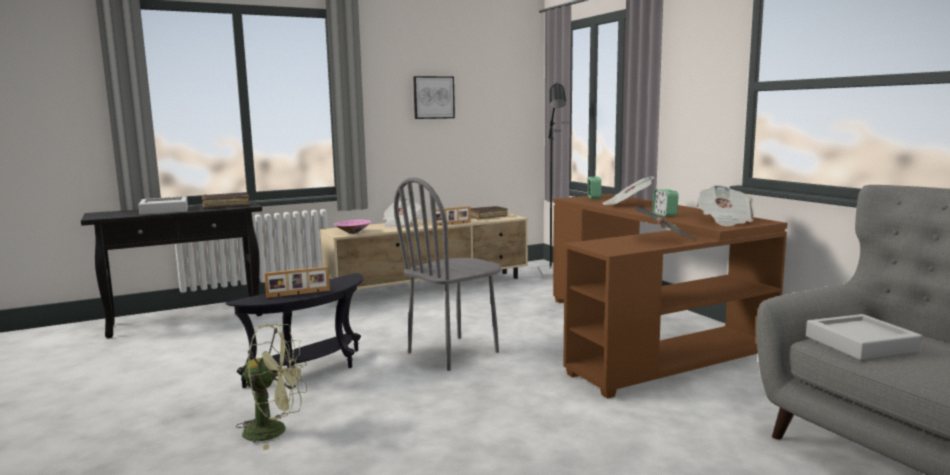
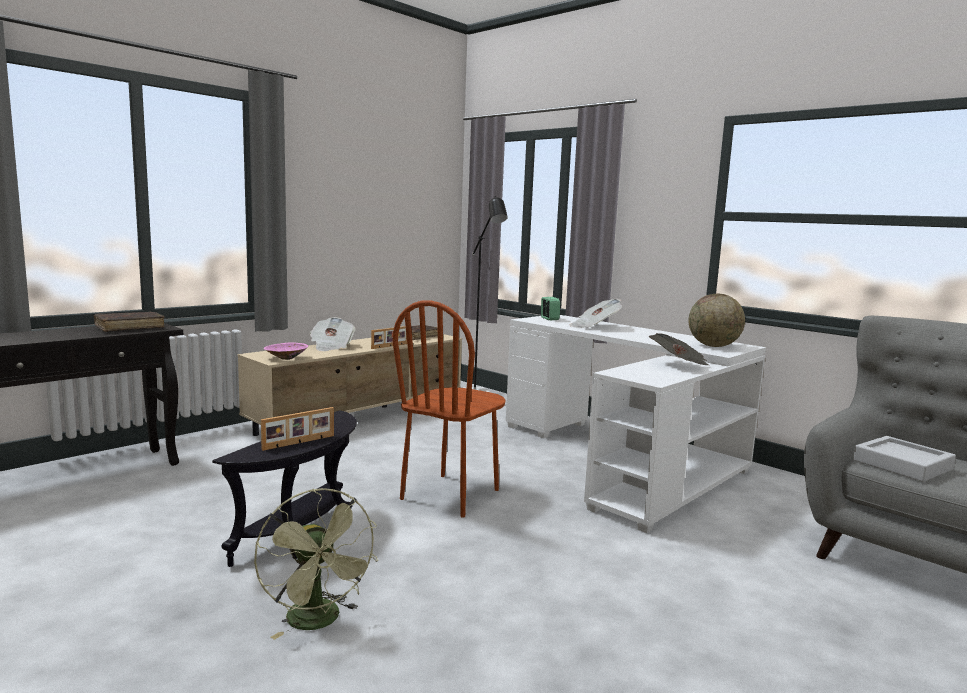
camera: 20 degrees left, 0 degrees up
grey tray [139,196,188,215] -> none
green fan [236,324,307,450] -> green fan turned 75 degrees clockwise [254,488,378,640]
grey chair [394,177,502,371] -> brown chair [392,300,506,518]
picture [413,76,455,119] -> none
brown desk [553,194,787,399] -> white desk [506,315,766,533]
alarm clock [652,189,679,217] -> none
newspaper [696,185,754,226] -> globe [689,294,745,347]

